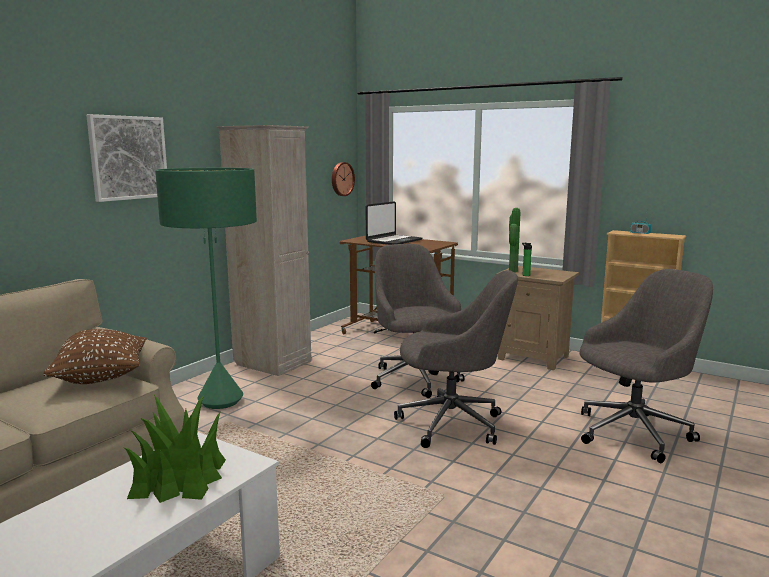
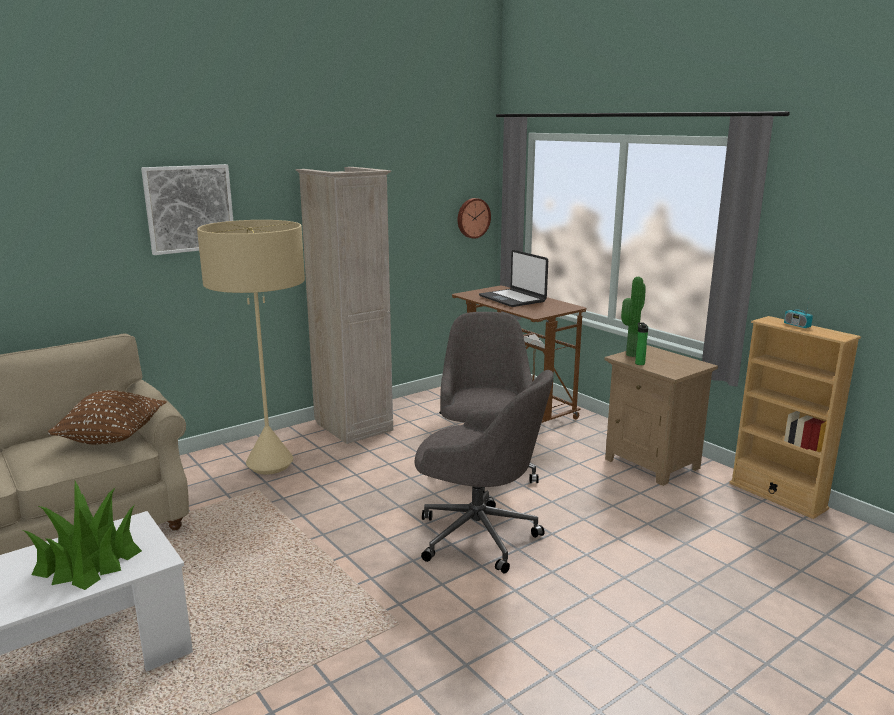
camera: 20 degrees right, 5 degrees up
green floor lamp [155,168,257,409] -> beige floor lamp [197,220,305,474]
laptop [366,201,422,245] -> laptop turned 90 degrees clockwise [479,250,548,307]
grey office chair [579,269,713,463] -> none

